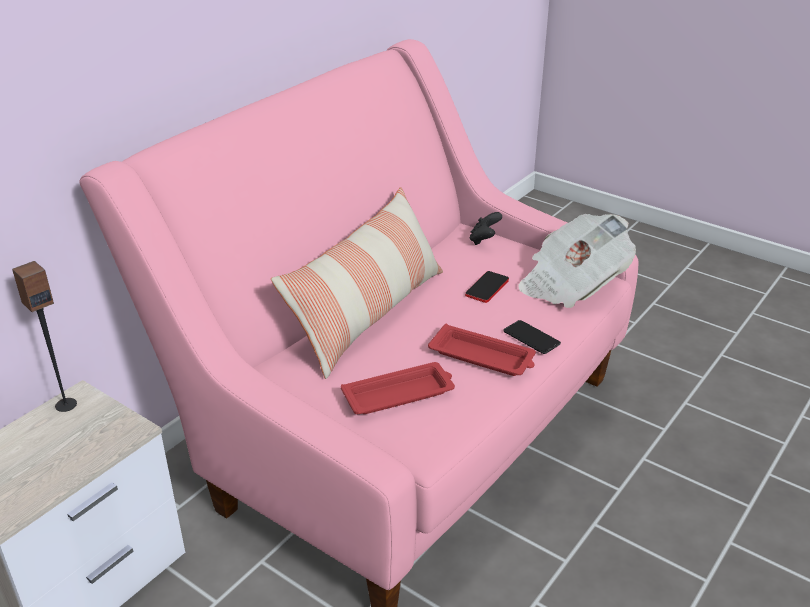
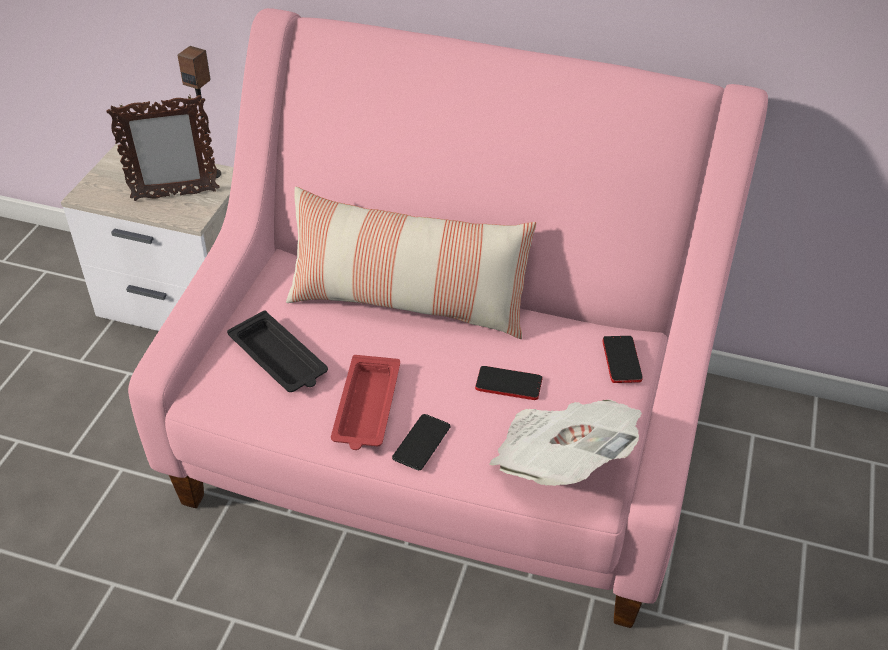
camera: 70 degrees right, 10 degrees up
red tray [341,362,455,414] -> black tray [227,311,328,392]
black game controller [470,212,502,245] -> phone [603,336,643,383]
none -> picture frame [107,95,219,201]

